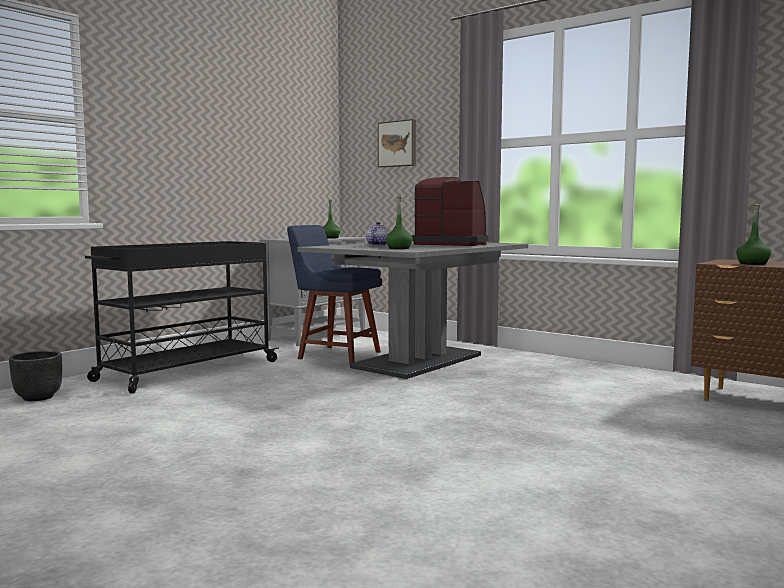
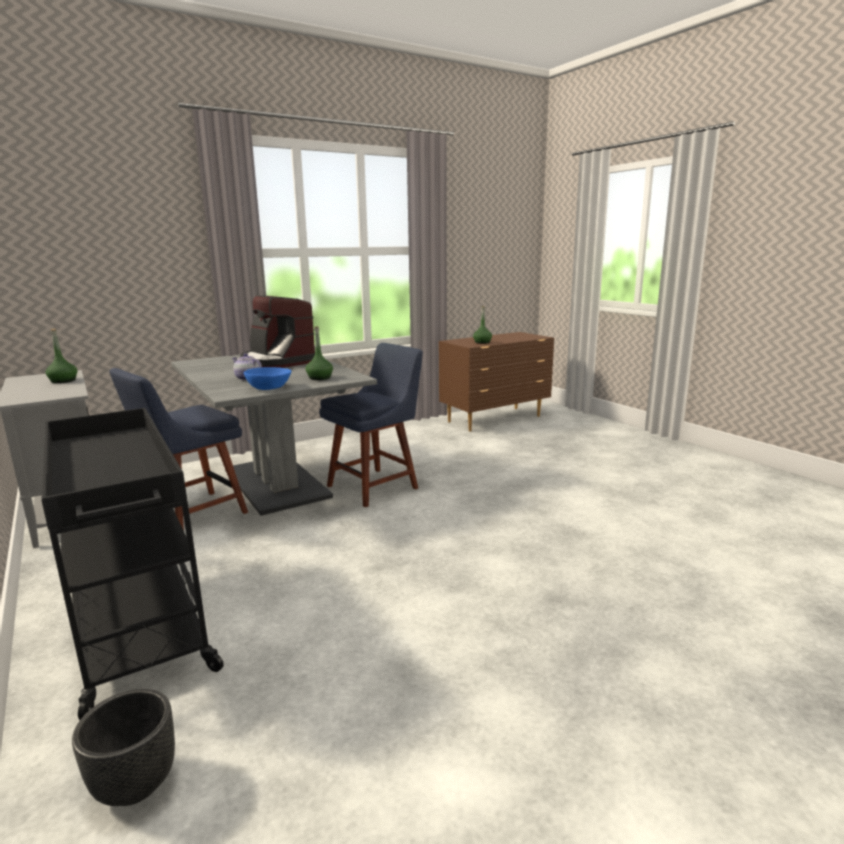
camera: 70 degrees left, 10 degrees up
picture [378,119,416,167] -> none
coffee machine [412,177,489,246] -> coffee machine turned 90 degrees counterclockwise [240,295,315,368]
none -> blue bowl [244,367,291,390]
none -> blue chair [319,343,423,507]

